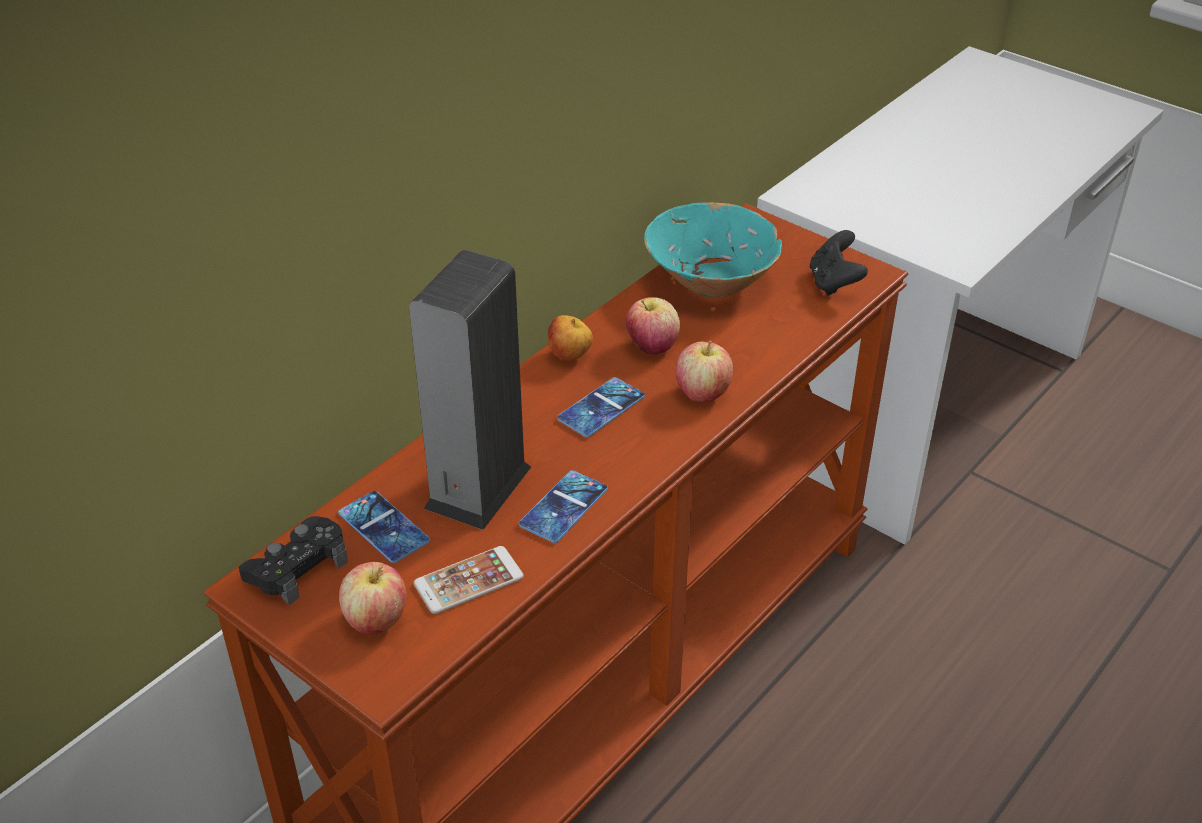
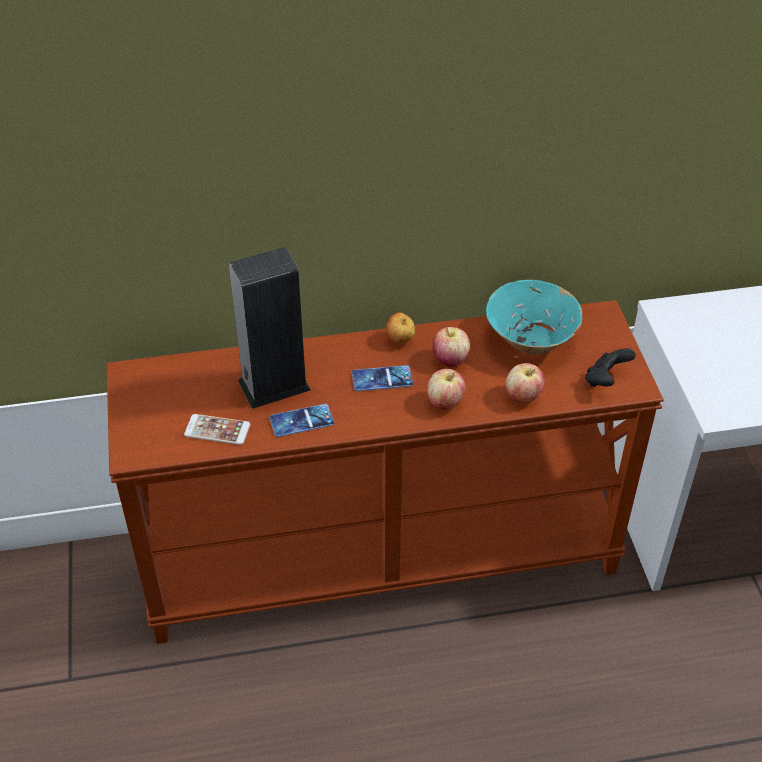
camera: 40 degrees right, 5 degrees up
black game controller [238,516,348,605] -> none
phone [338,491,430,563] -> none
apple [339,562,406,635] -> apple moved to [506,363,545,403]

